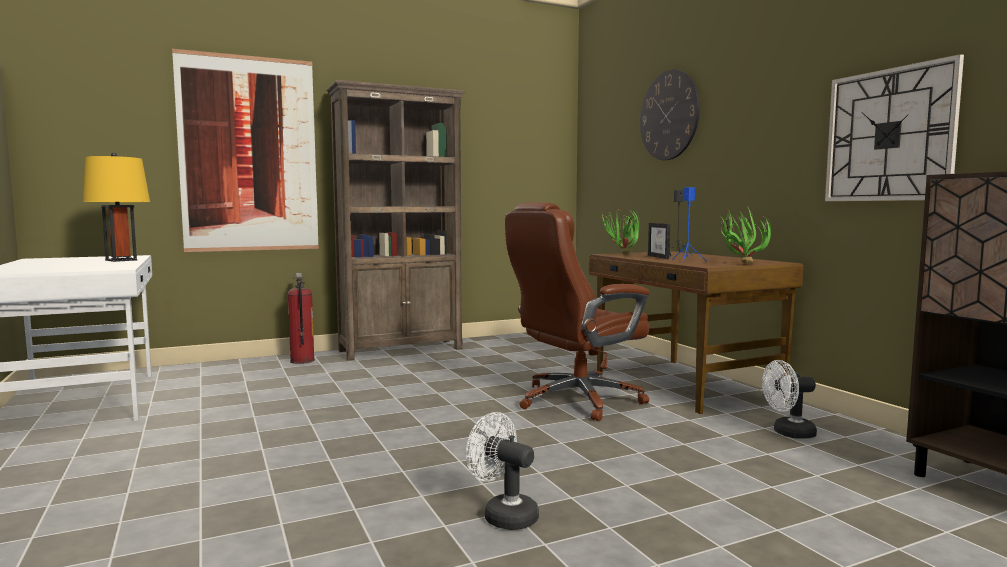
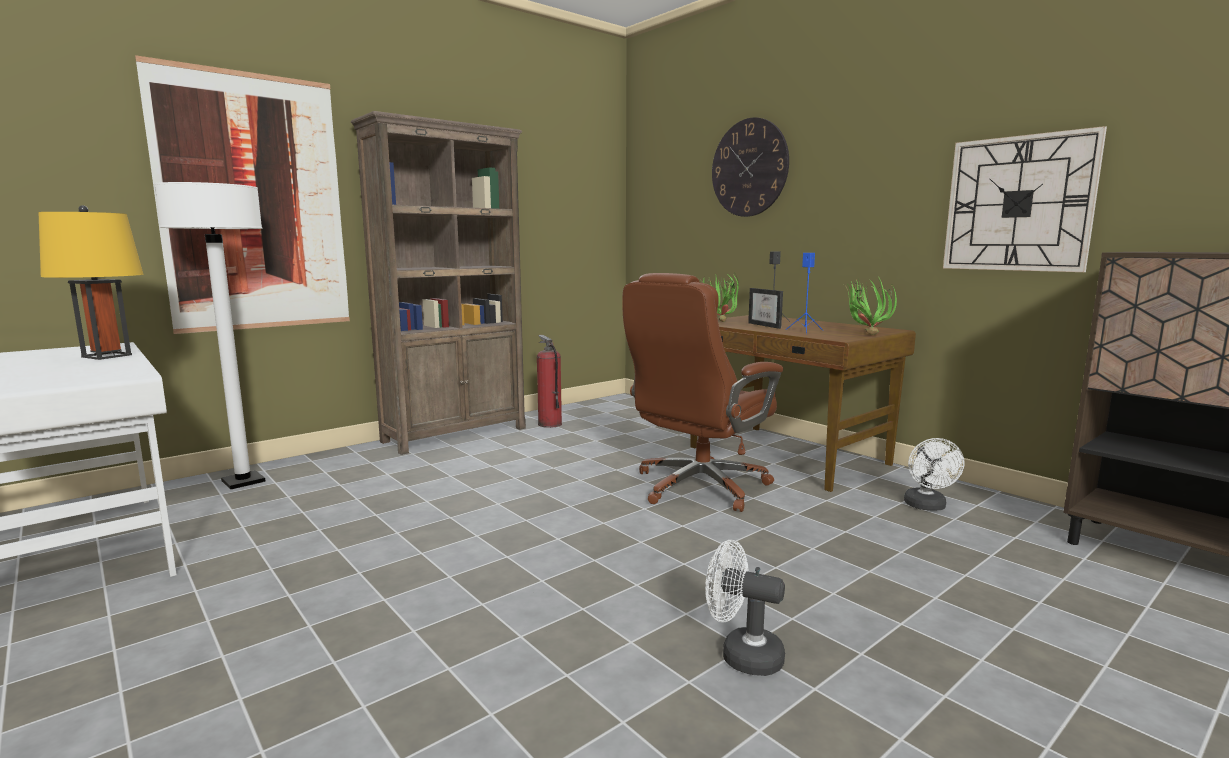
camera: 15 degrees left, 5 degrees up
fire extinguisher [288,273,315,364] -> fire extinguisher moved to [537,335,562,428]
white fan [762,360,817,439] -> white fan turned 60 degrees counterclockwise [904,438,964,511]
none -> white floor lamp [154,182,265,489]

